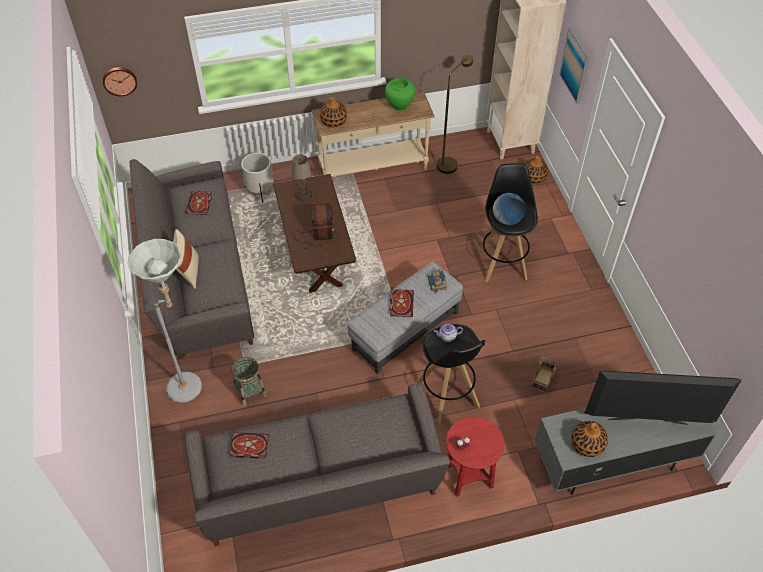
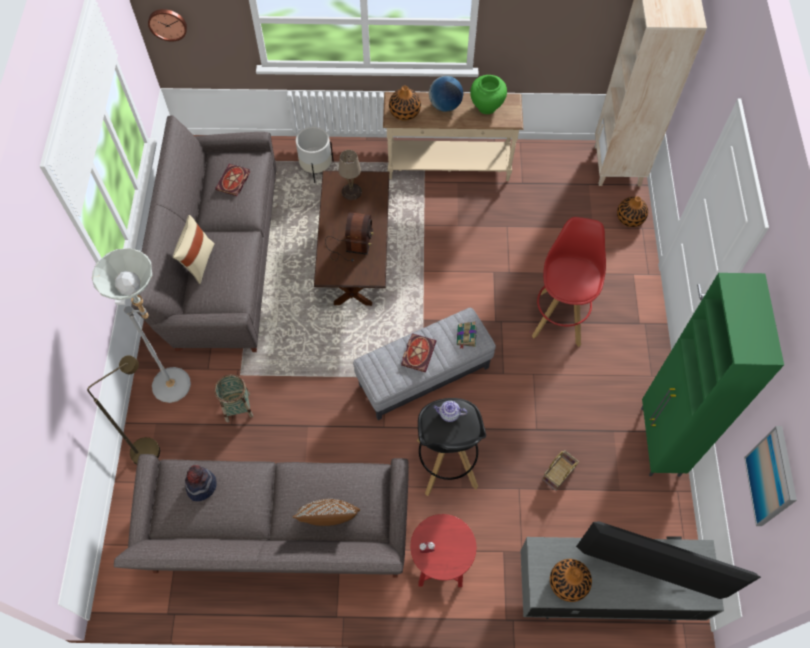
camera: 15 degrees right, 10 degrees up
book [229,432,269,458] -> hat [185,465,217,501]
brown floor lamp [437,54,473,174] -> brown floor lamp moved to [87,355,160,465]
black stool [480,163,538,283] -> red stool [532,217,606,347]
globe [493,193,526,225] -> globe moved to [429,76,463,112]
picture [559,28,590,104] -> picture moved to [744,426,797,526]
none -> brown pillow [292,499,360,526]
none -> green cabinet [641,273,784,477]

